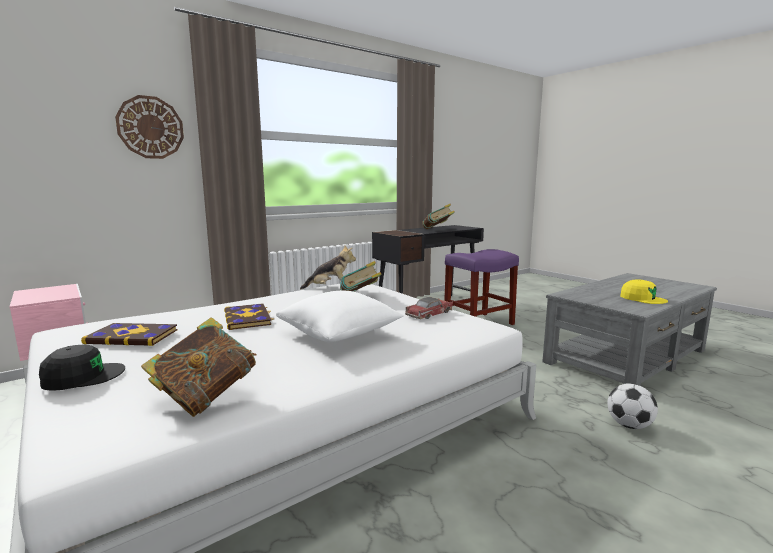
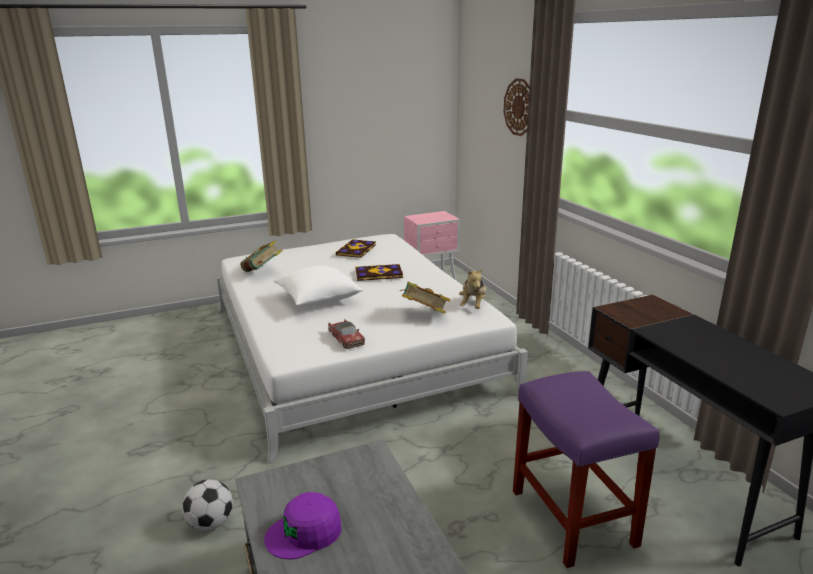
camera: 105 degrees right, 10 degrees up
black cap [39,345,125,391] -> none
book [422,204,454,229] -> none
yellow cap [620,279,668,304] -> purple cap [264,492,342,559]

